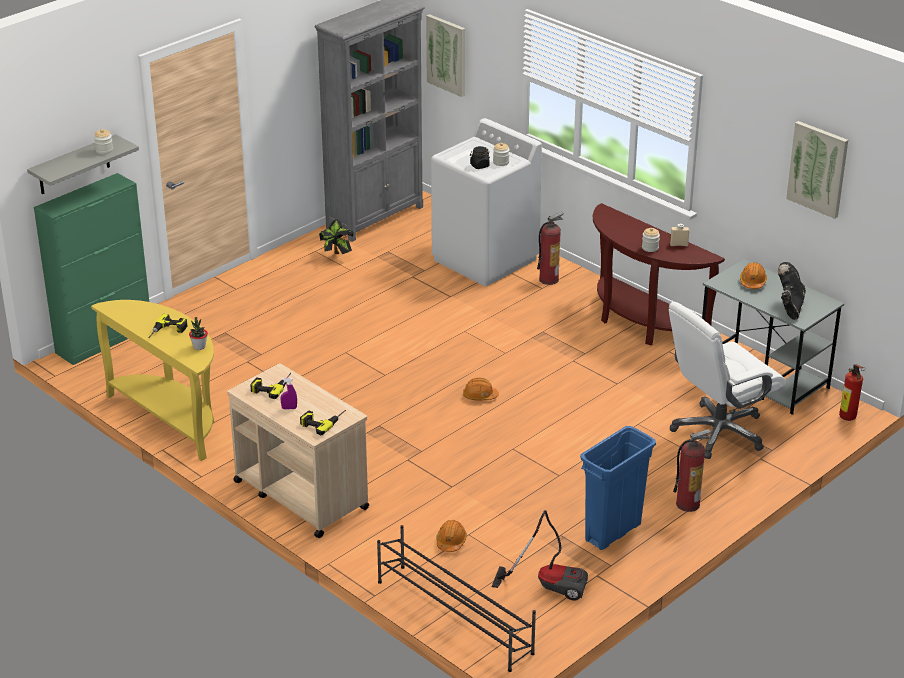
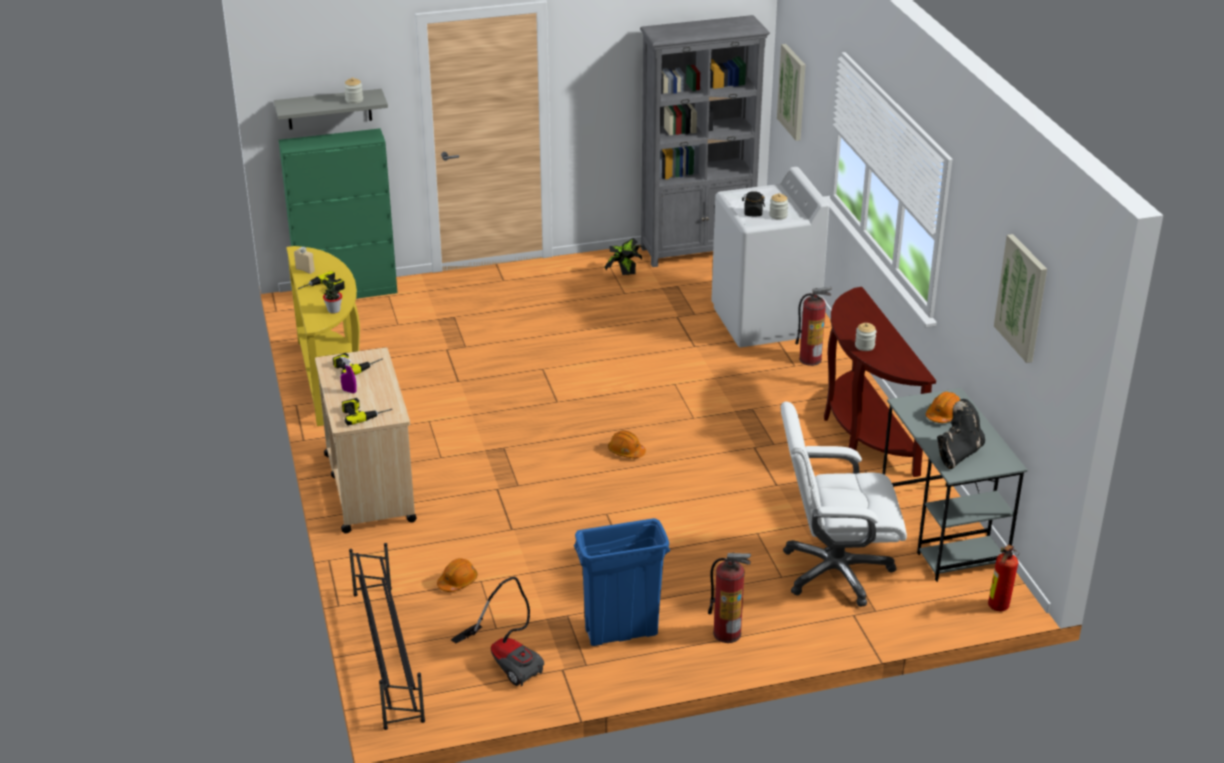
camera: 30 degrees right, 0 degrees up
beige bottle [670,223,689,247] -> beige bottle moved to [294,247,315,274]

